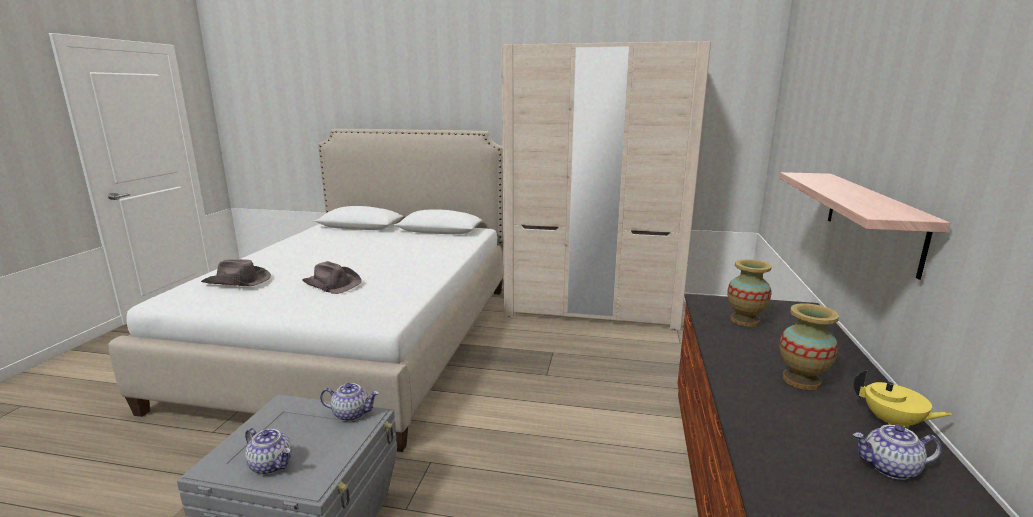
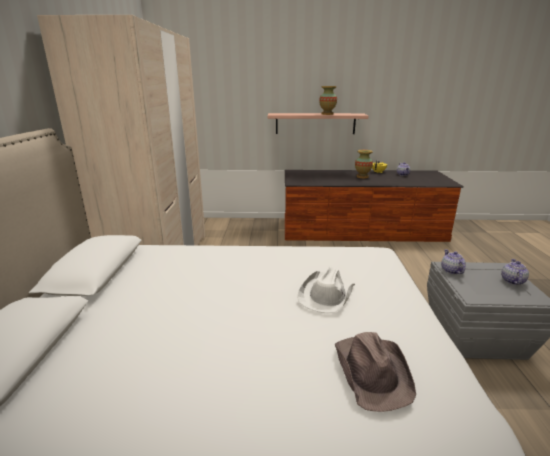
camera: 100 degrees left, 5 degrees up
brown hat [302,261,362,294] -> white hat [297,267,355,313]
vase [727,259,772,327] -> vase moved to [319,86,337,115]

